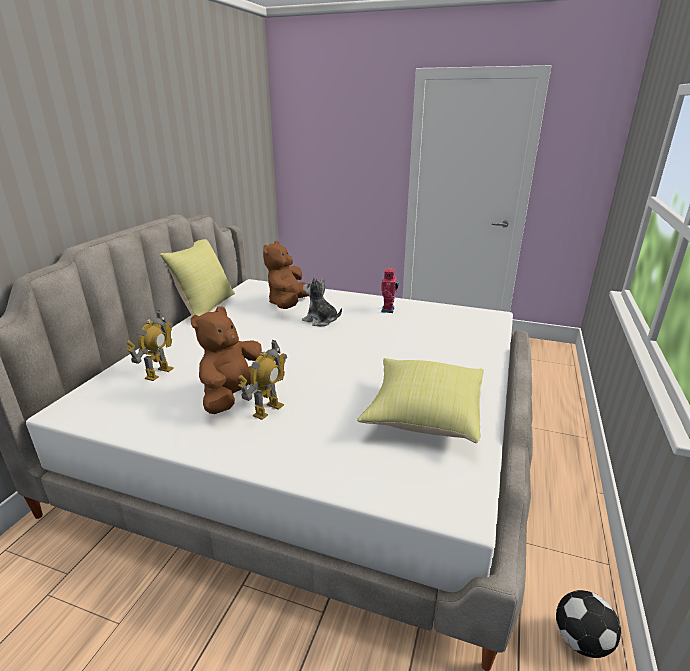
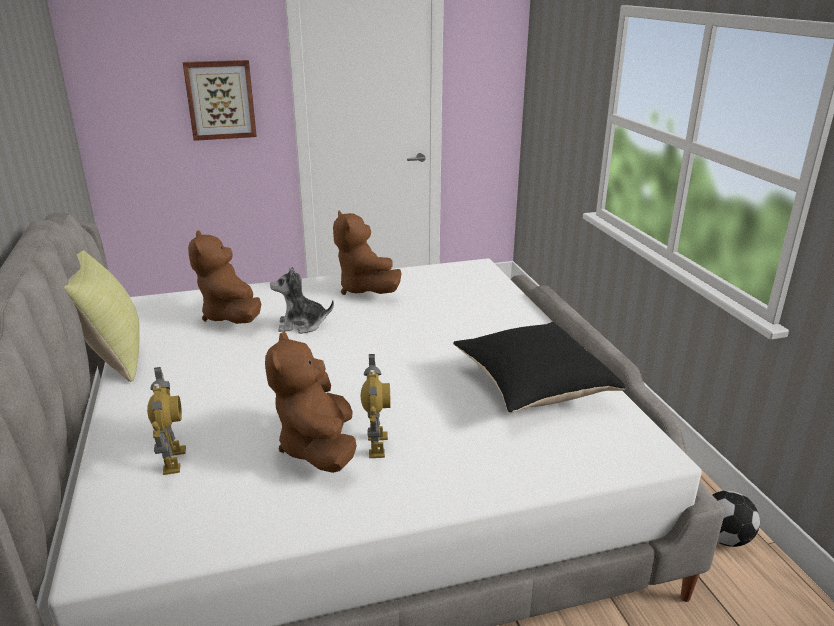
camera: 35 degrees left, 0 degrees up
yellow pillow [357,358,484,443] -> black pillow [453,322,625,413]
toy robot [381,267,399,313] -> brown plush toy [333,210,402,295]
none -> picture [183,60,257,141]

